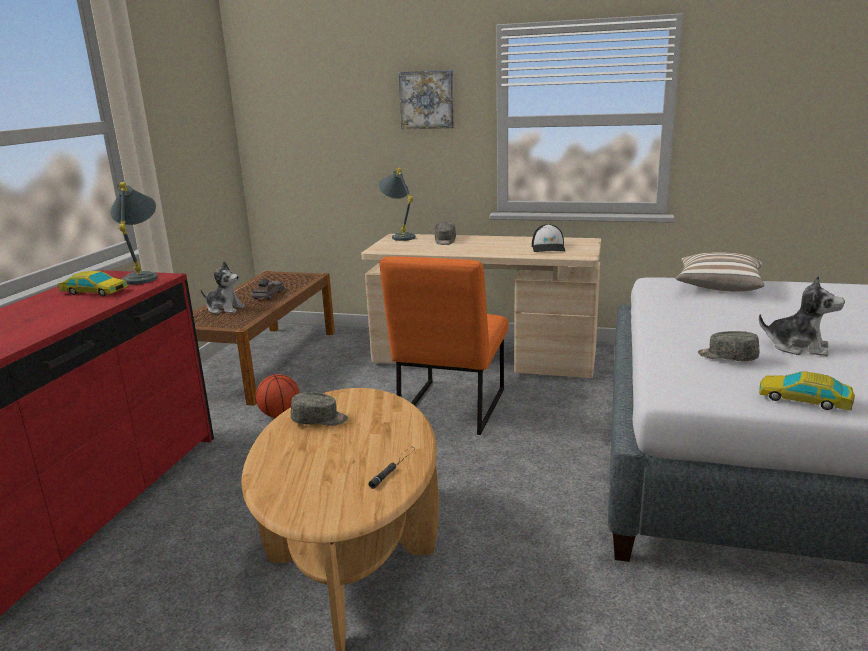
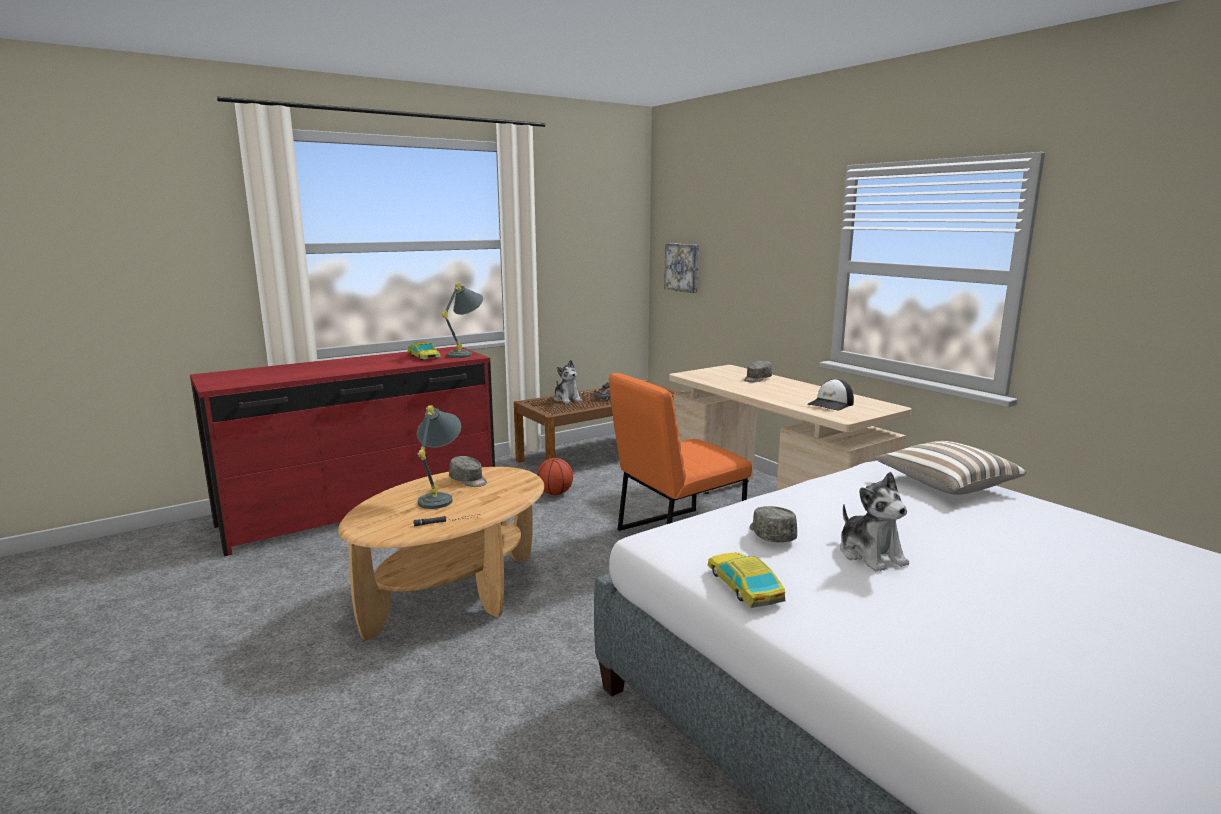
camera: 40 degrees right, 5 degrees down
grey table lamp [378,168,416,241] -> grey table lamp moved to [417,405,461,509]
picture [399,70,454,129] -> picture moved to [664,243,699,293]

